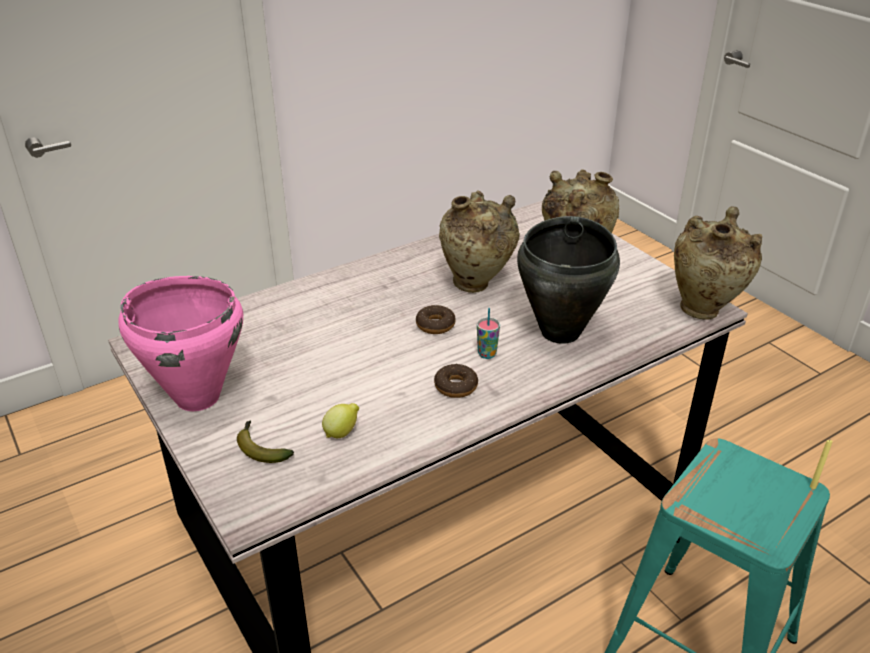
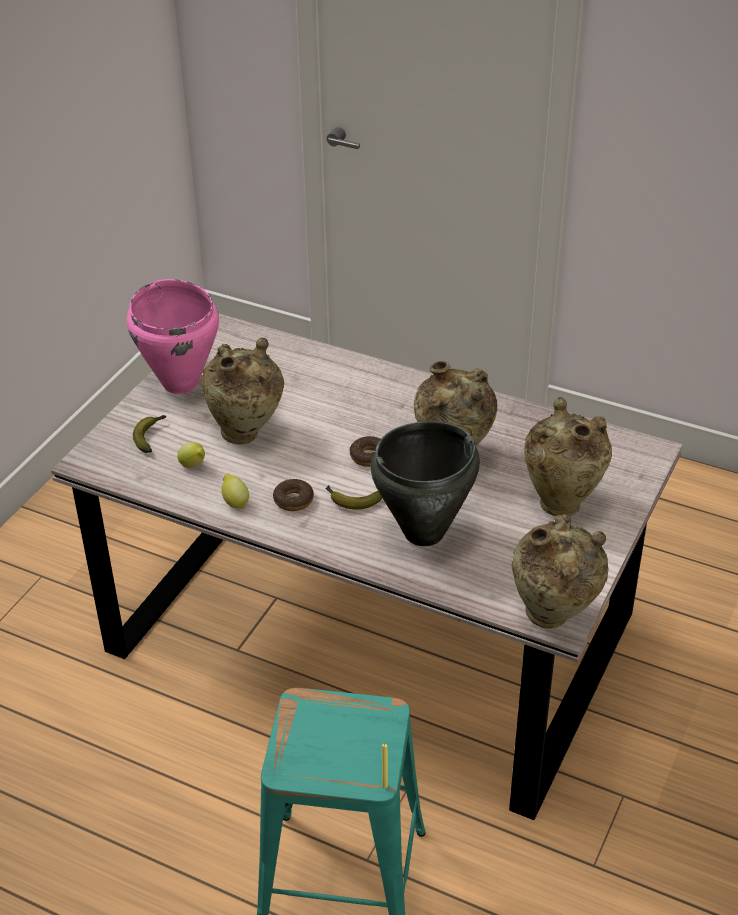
camera: 60 degrees right, 5 degrees up
cup [477,308,500,359] -> banana [325,485,382,509]
none -> beige vase [201,337,284,445]
none -> lemon [221,473,249,508]

